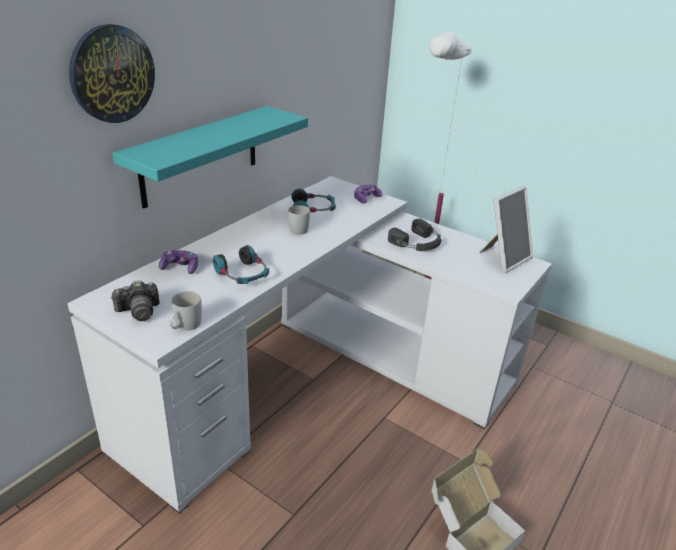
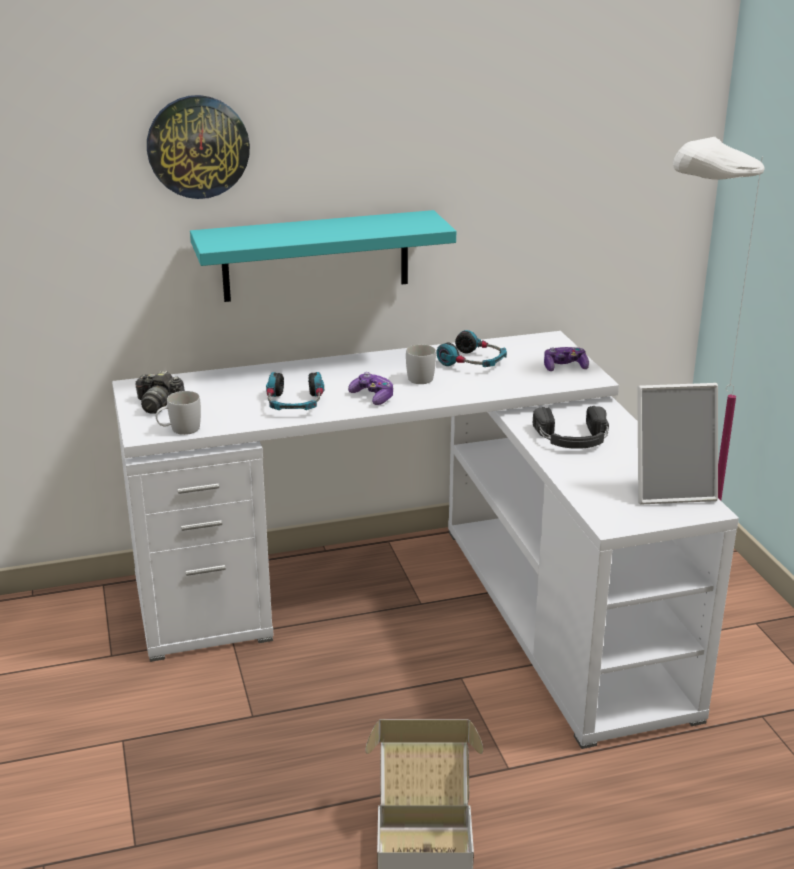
camera: 40 degrees right, 5 degrees down
game controller [159,250,198,274] -> game controller moved to [348,372,394,405]

